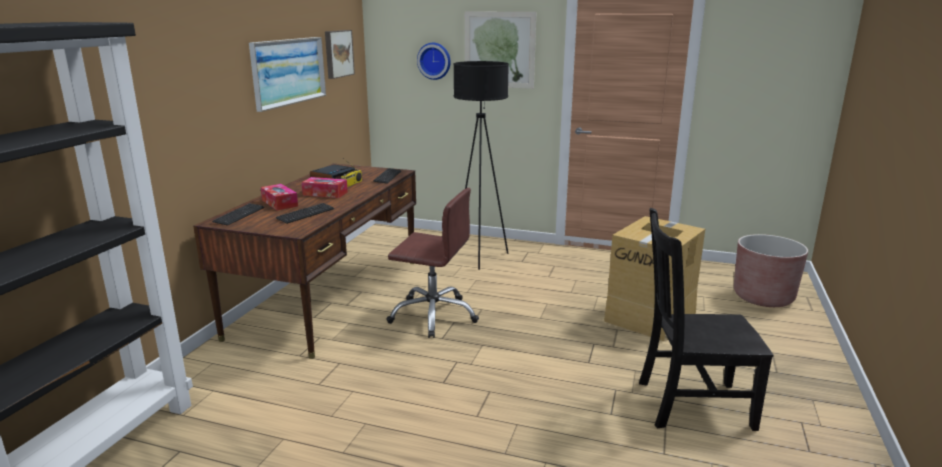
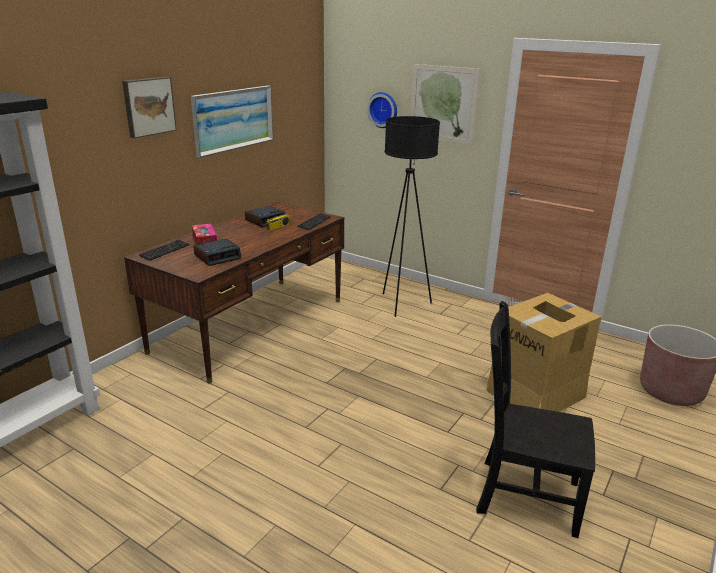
camera: 15 degrees right, 5 degrees up
keyboard [275,203,334,224] -> alarm clock [193,239,241,266]
tissue box [301,177,348,198] -> none
picture [325,30,355,79] -> picture moved to [122,77,177,138]
brown office chair [386,188,479,338] -> none

